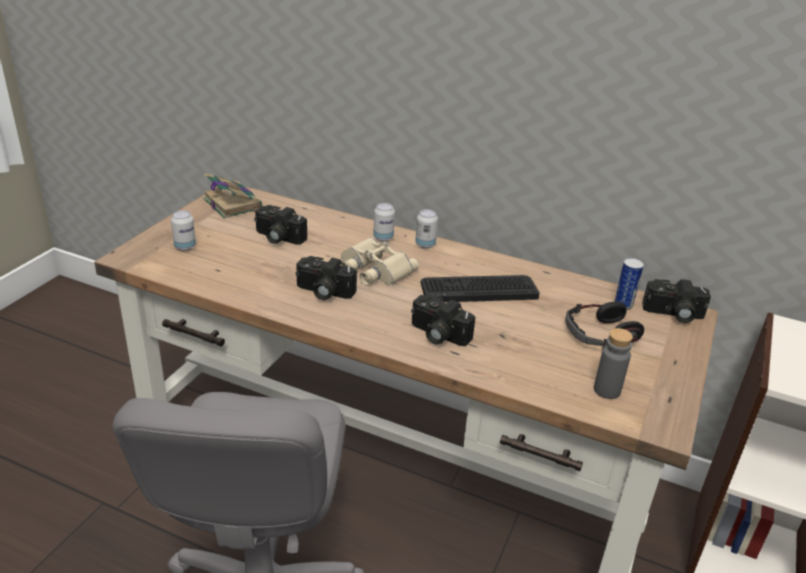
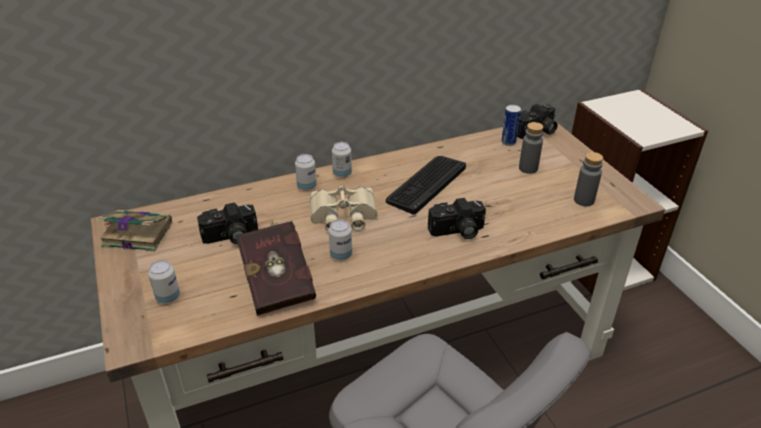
camera: 45 degrees left, 5 degrees up
camera [296,256,357,300] -> can [329,219,352,260]
headphones [565,301,644,349] -> grey bottle [519,122,543,174]
none -> red book [236,220,316,316]

